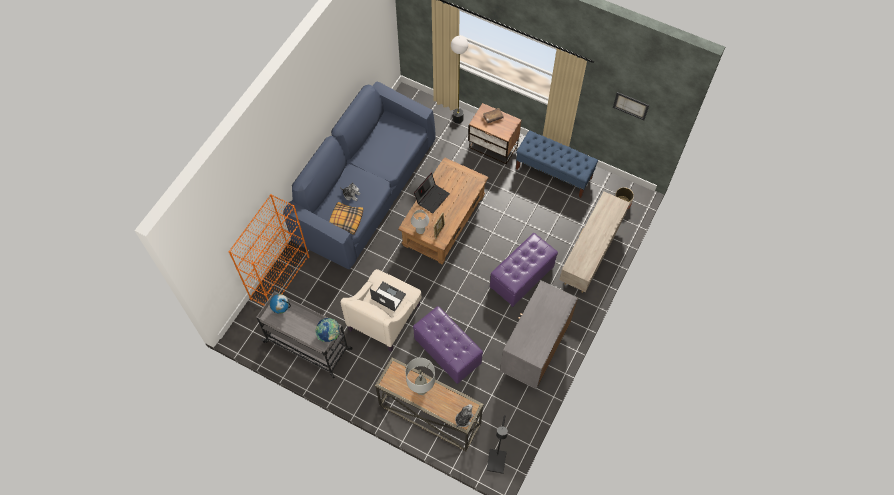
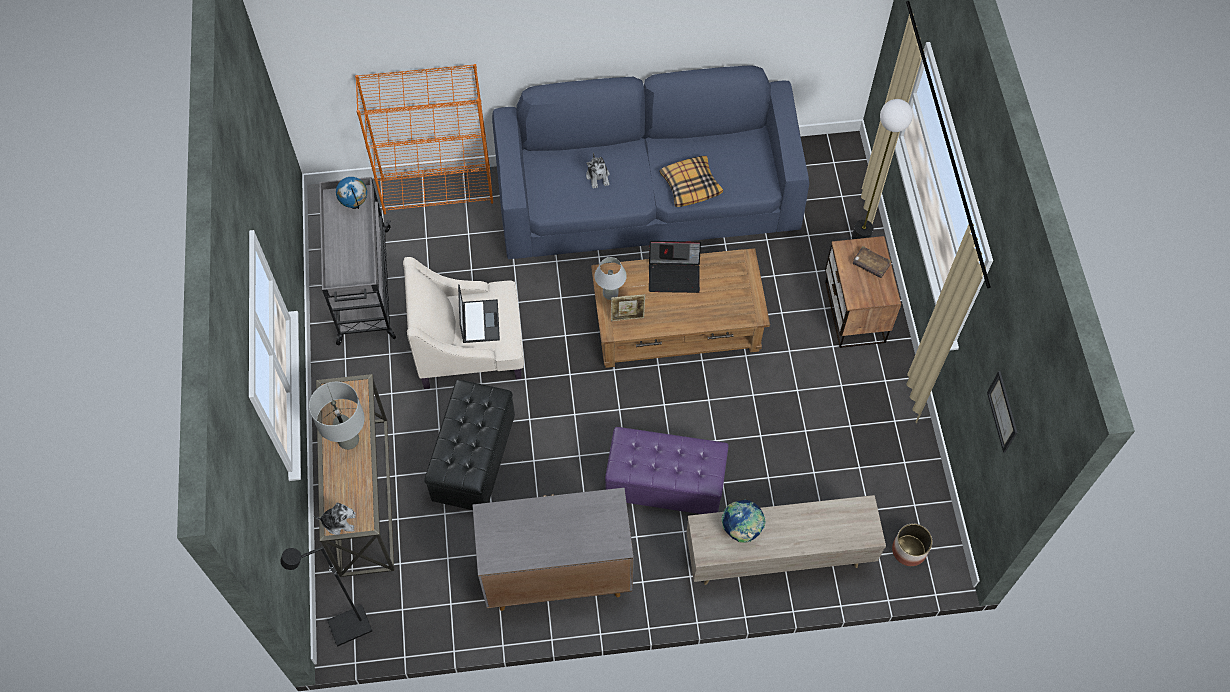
camera: 55 degrees right, 0 degrees up
globe [315,318,339,342] -> globe moved to [721,500,766,543]
pillow [329,202,363,235] -> pillow moved to [660,156,723,207]
purple ottoman [413,306,483,384] -> black ottoman [424,380,515,510]
blue bench [516,130,598,198] -> none

